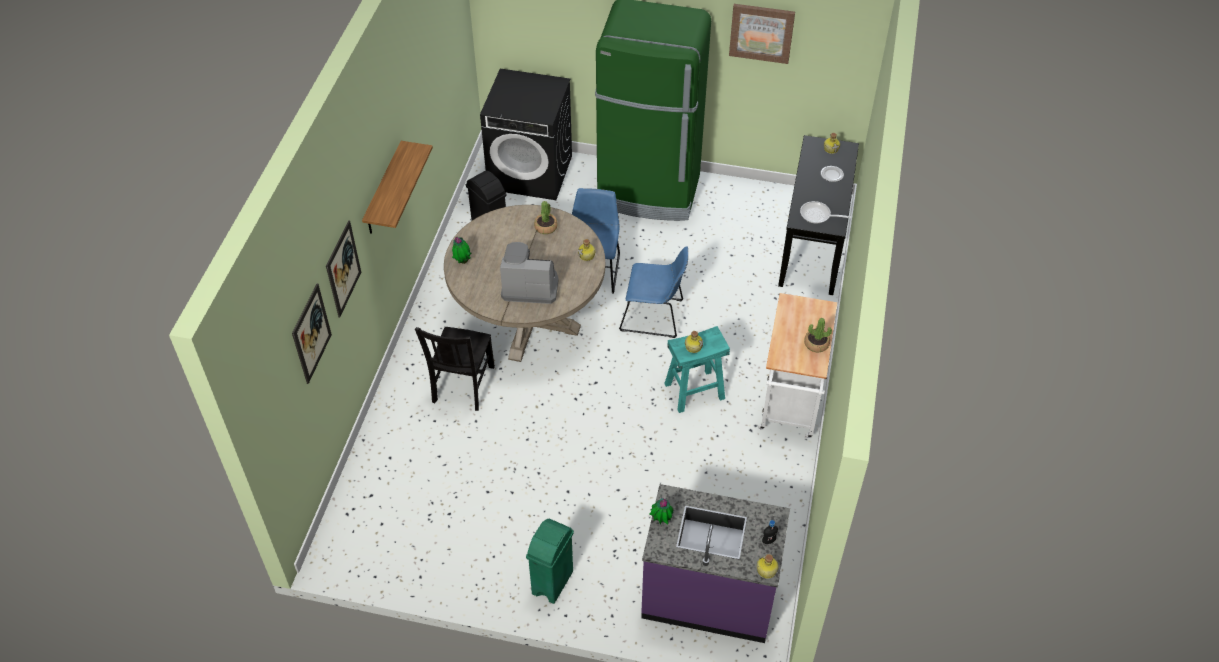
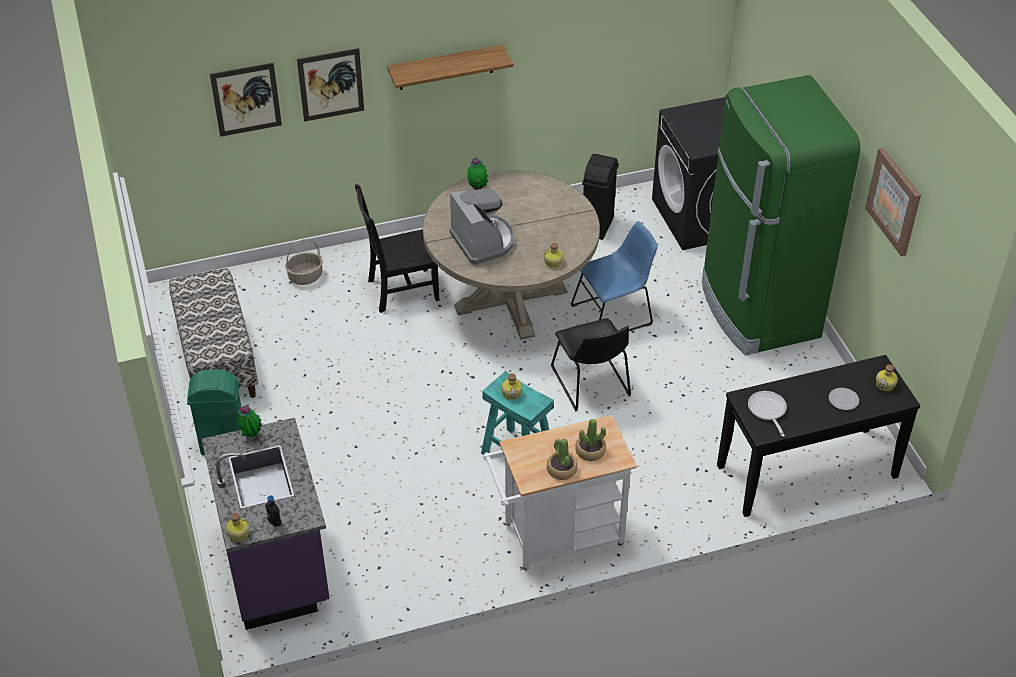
camera: 60 degrees right, 5 degrees down
potted plant [534,201,558,234] -> potted plant moved to [575,419,606,461]
blue chair [619,247,688,338] -> black chair [551,318,631,411]
none -> bench [169,268,258,398]
none -> basket [285,239,323,285]

